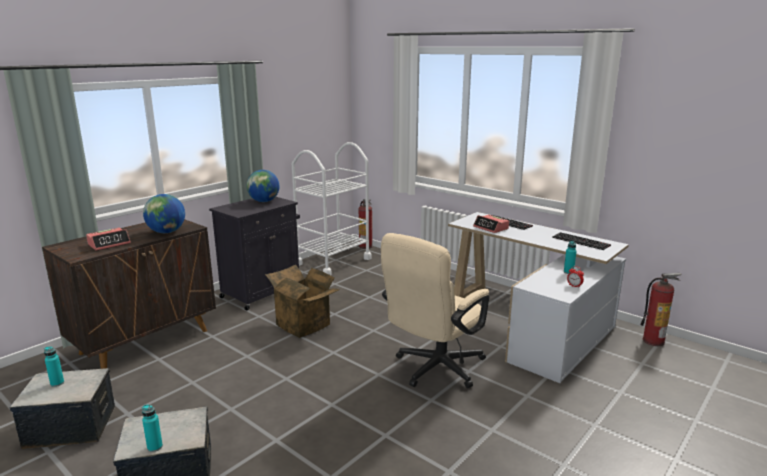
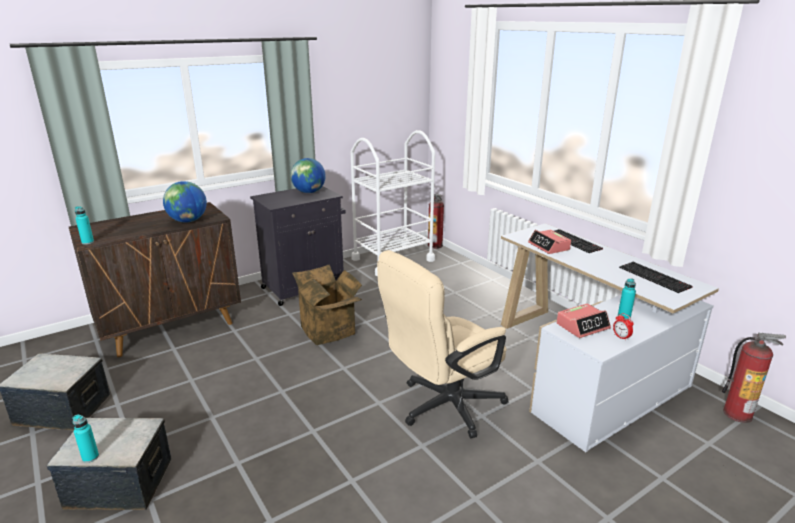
camera: 15 degrees right, 5 degrees up
turquoise bottle [44,346,64,387] -> turquoise bottle moved to [75,206,94,245]
alarm clock [86,228,131,251] -> alarm clock moved to [556,303,611,338]

